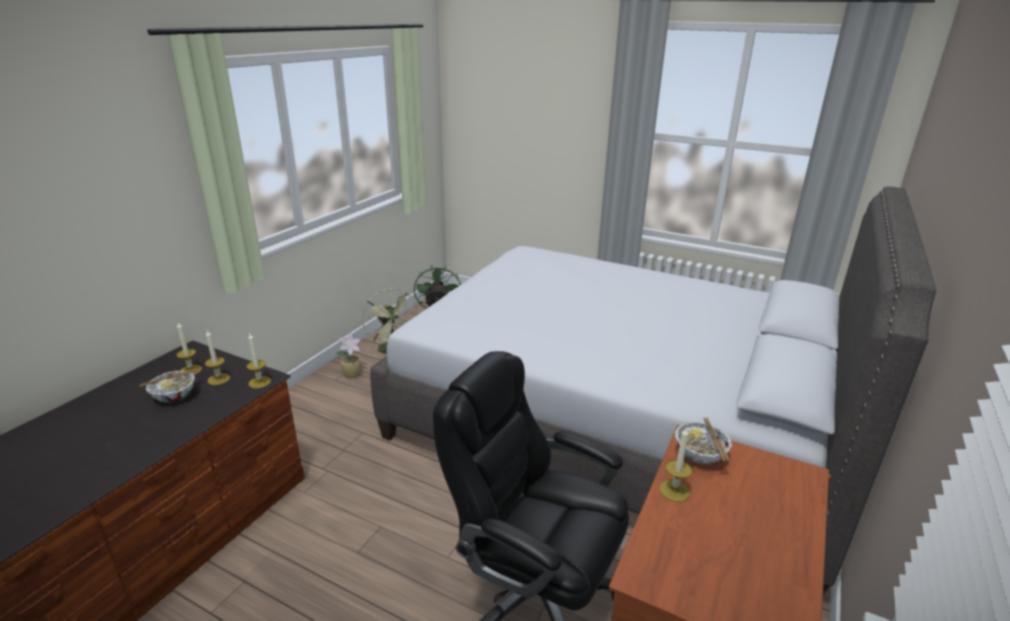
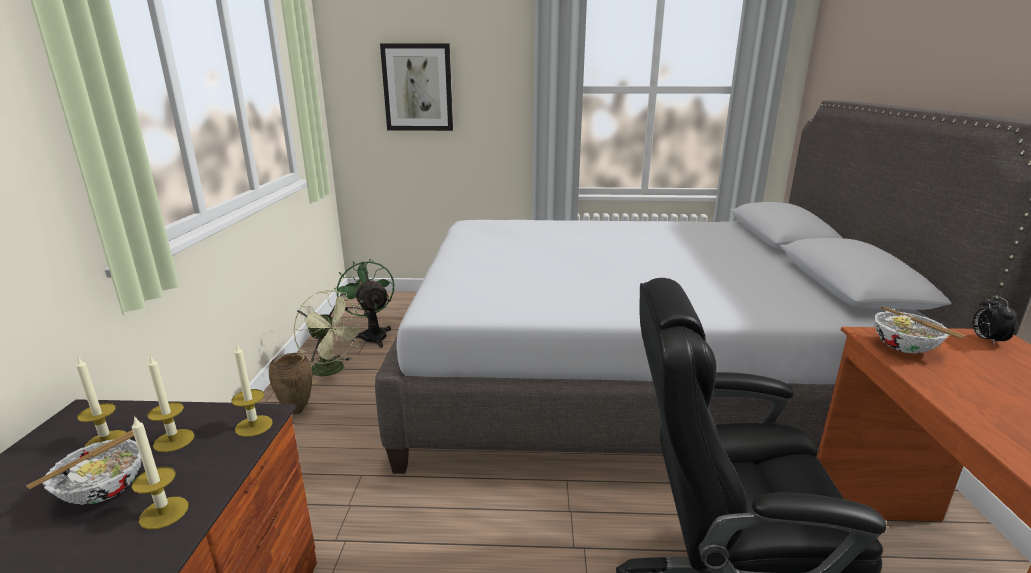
camera: 25 degrees left, 5 degrees down
potted plant [336,333,360,379] -> brown vase [269,353,312,414]
candle [659,427,692,502] -> candle moved to [132,415,189,530]
none -> picture [380,43,453,131]
none -> alarm clock [972,296,1016,346]

